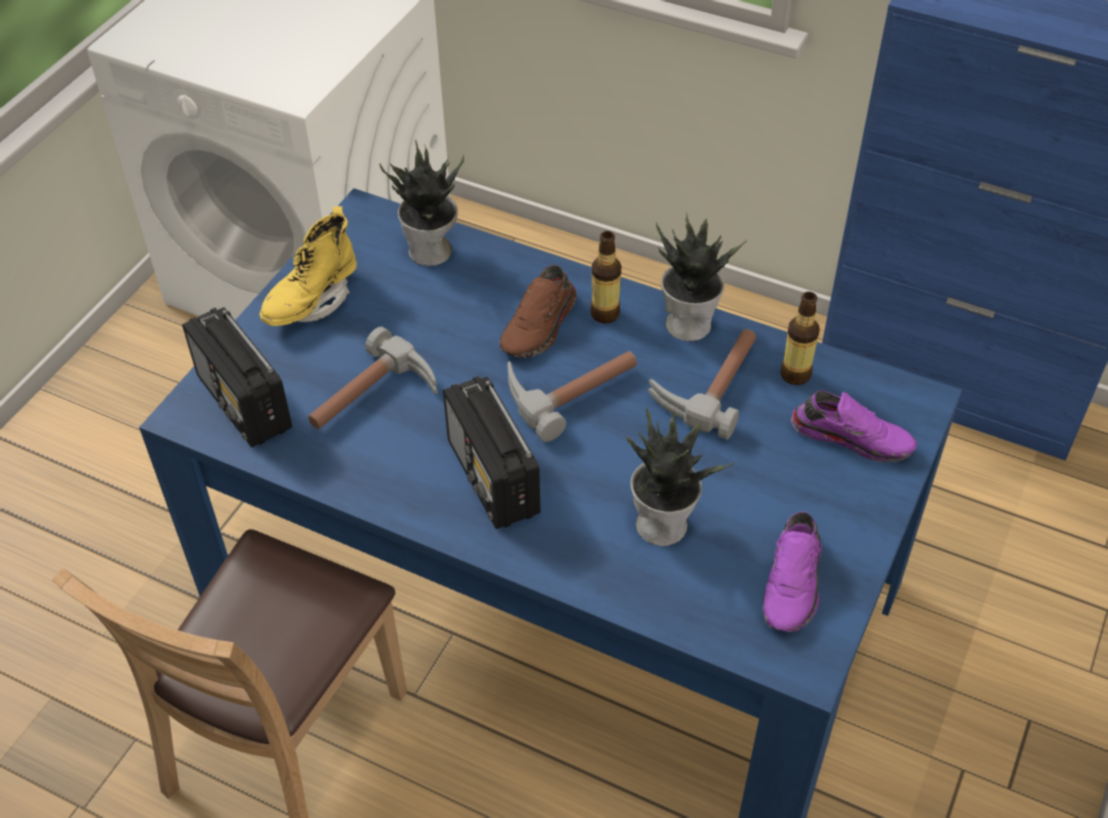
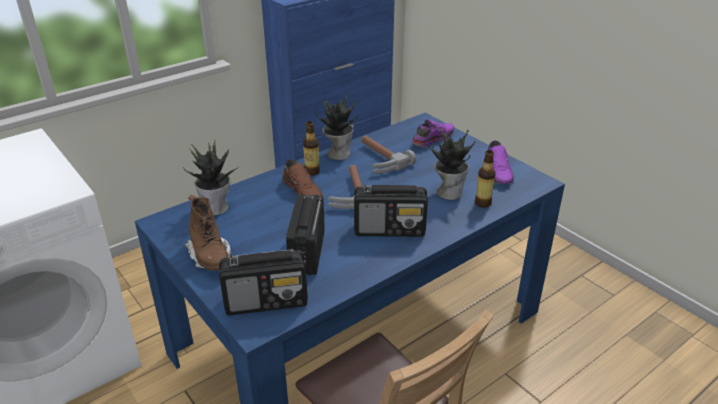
camera: 65 degrees left, 15 degrees down
yellow boot [259,206,357,326] -> brown boot [185,195,231,271]
hammer [308,326,438,429] -> radio [286,194,325,275]
purple shoe [763,512,822,632] -> purple shoe turned 45 degrees clockwise [488,140,514,184]
bottle [780,292,820,385] -> bottle moved to [475,150,495,208]

